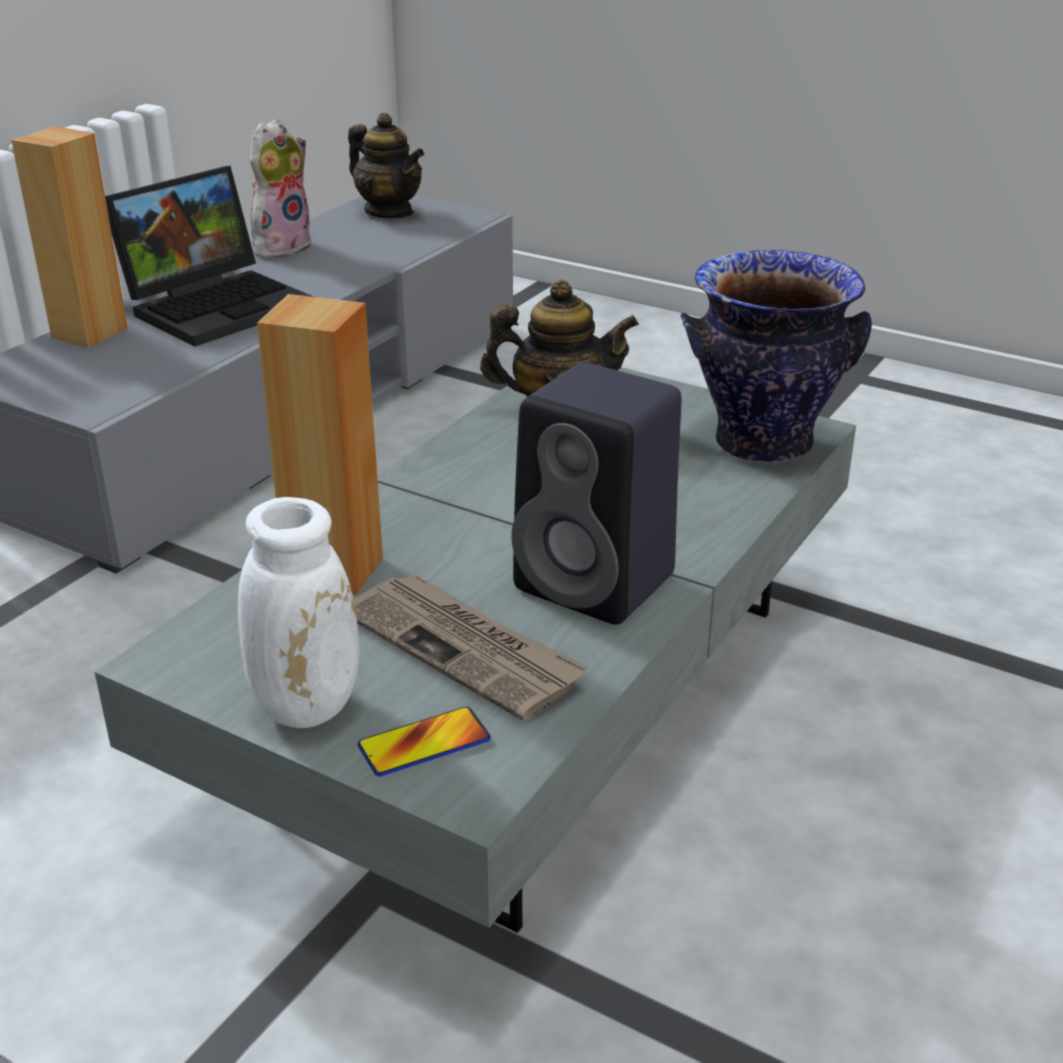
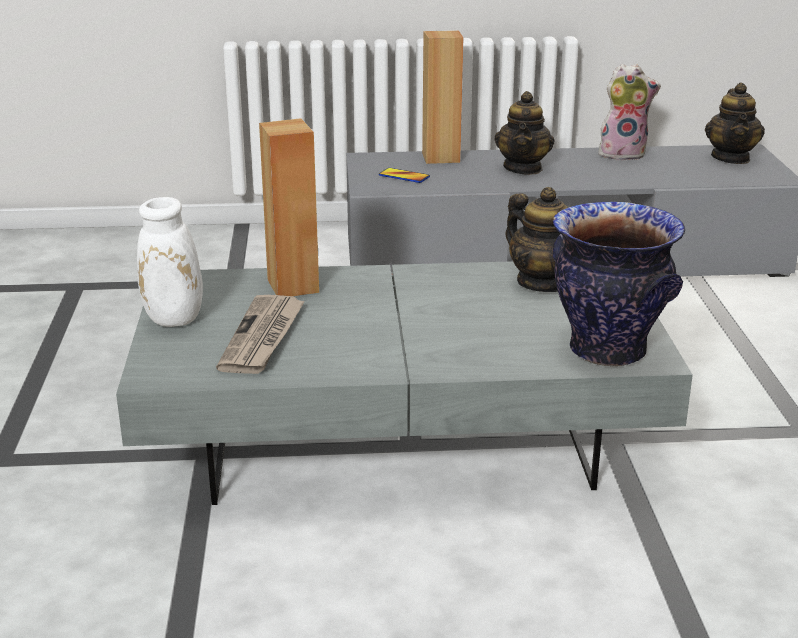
camera: 55 degrees right, 5 degrees down
laptop [105,166,313,346] -> teapot [494,91,555,175]
phone [358,707,491,776] -> phone moved to [379,168,430,183]
black speaker [511,362,682,625] -> none

